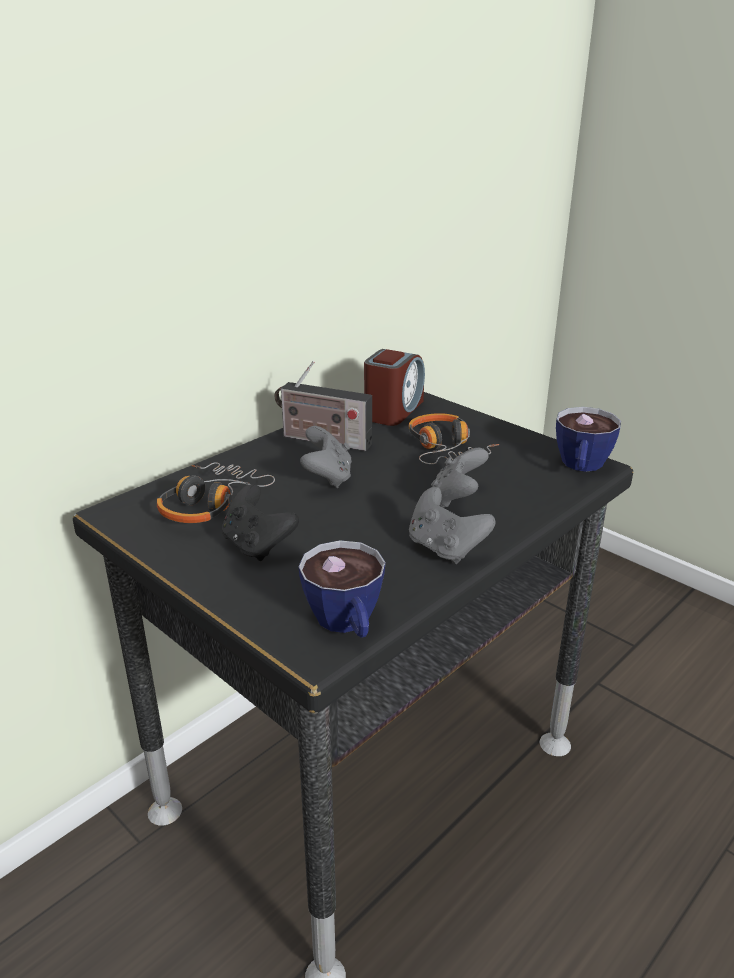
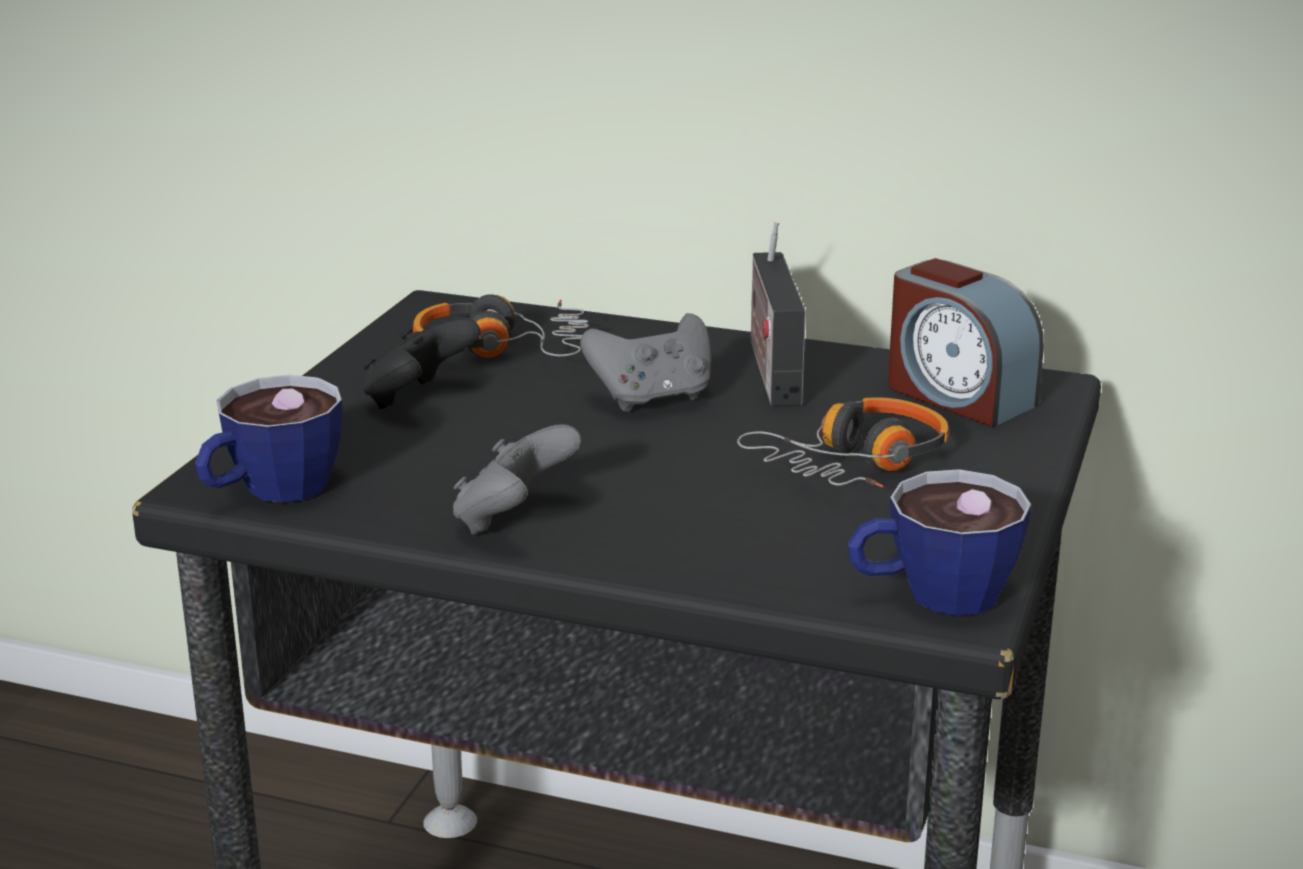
camera: 65 degrees right, 5 degrees down
alarm clock [364,349,425,426] -> alarm clock turned 45 degrees clockwise [888,258,1044,427]
grey game controller [431,448,489,508] -> none

